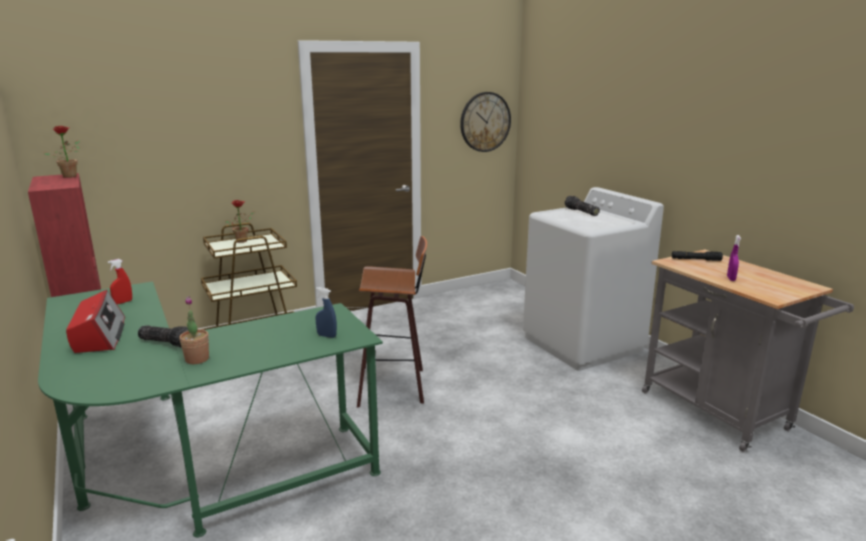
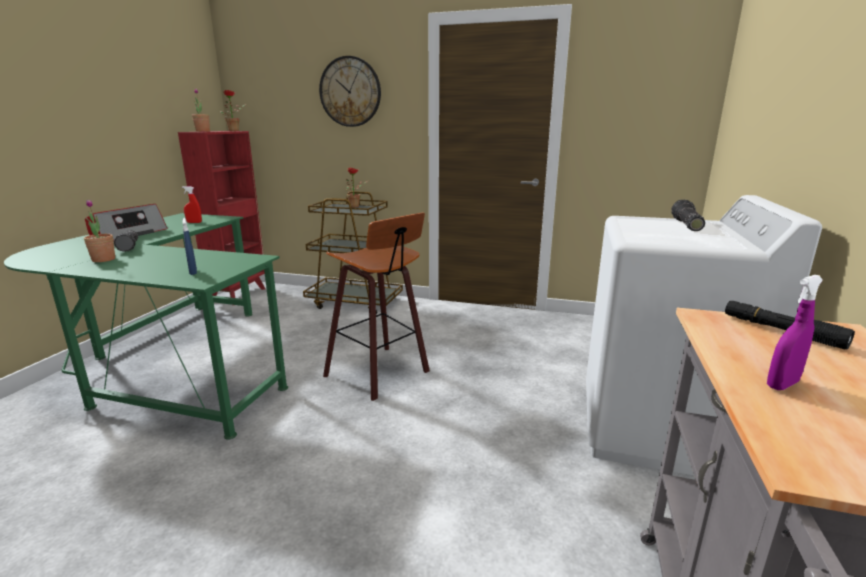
camera: 45 degrees right, 0 degrees up
wall clock [460,92,511,152] -> wall clock moved to [319,56,381,127]
none -> potted plant [192,88,210,132]

